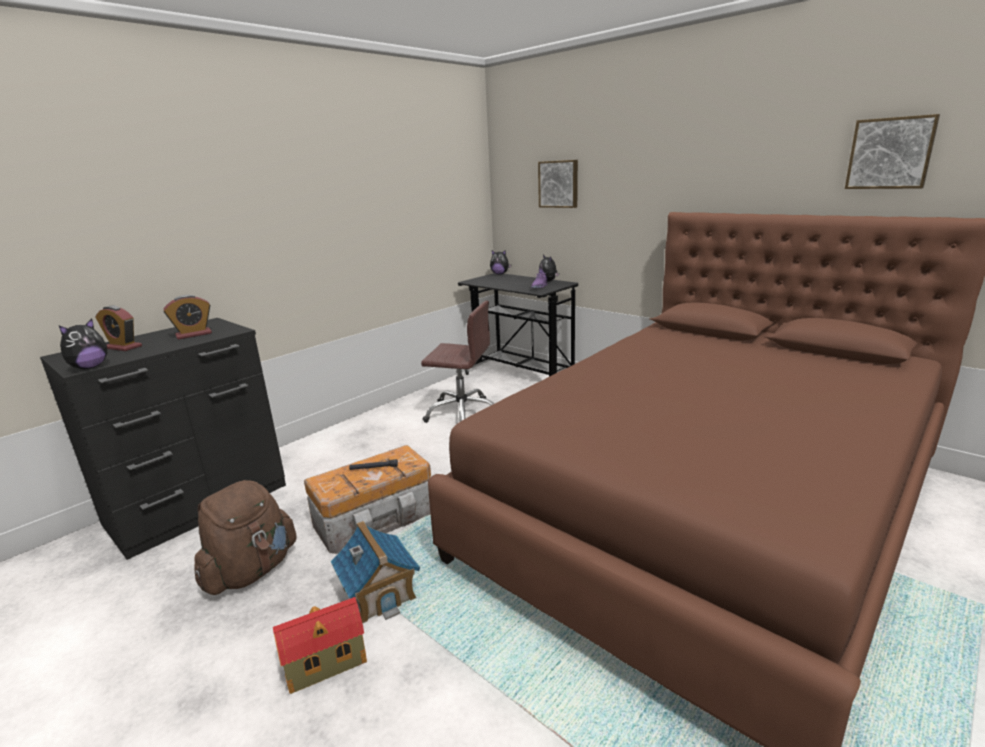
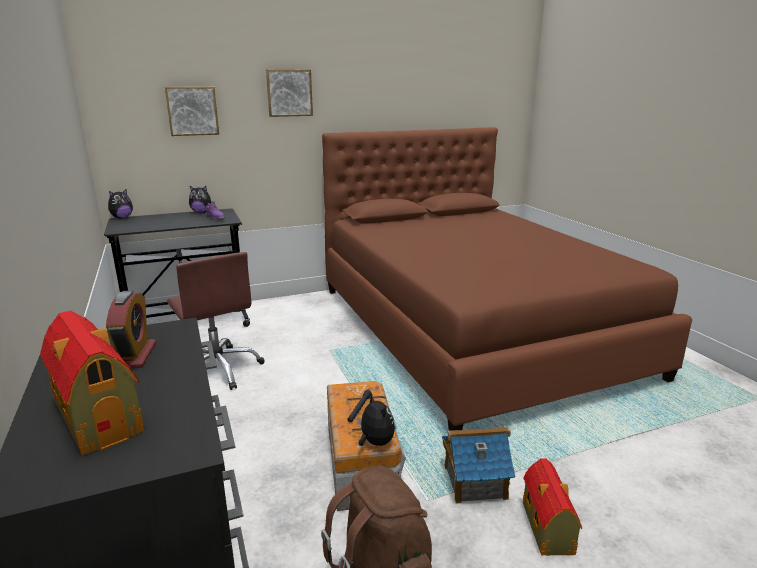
camera: 65 degrees left, 0 degrees up
plush toy [59,319,107,369] -> plush toy moved to [357,394,395,446]
alarm clock [96,305,142,351] -> toy house [40,310,144,455]
brown office chair [421,301,494,423] -> brown office chair turned 105 degrees clockwise [167,252,264,390]
picture [845,114,940,189] -> picture moved to [266,69,313,117]

